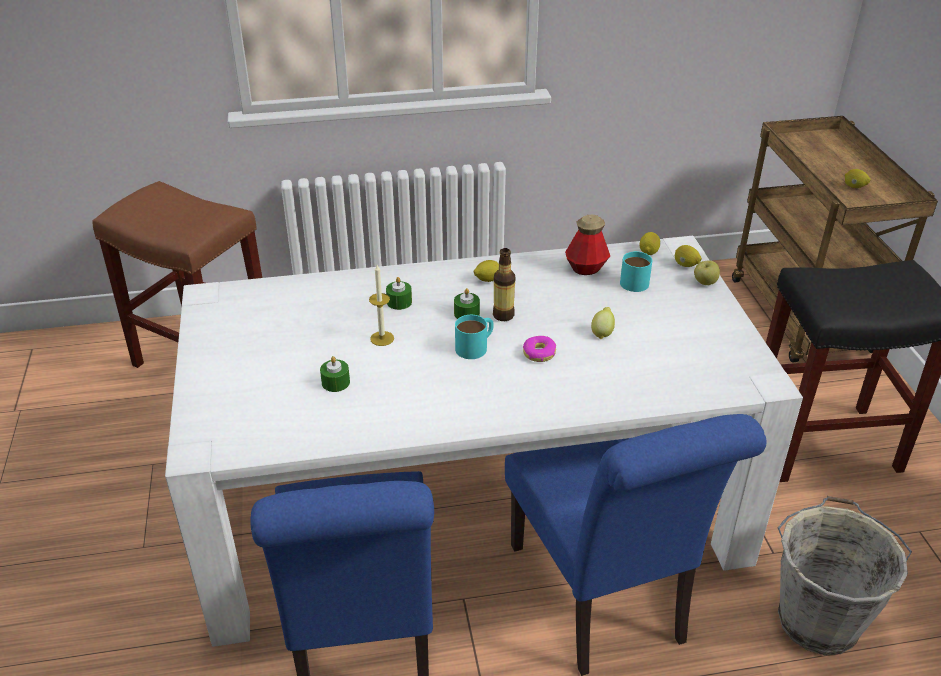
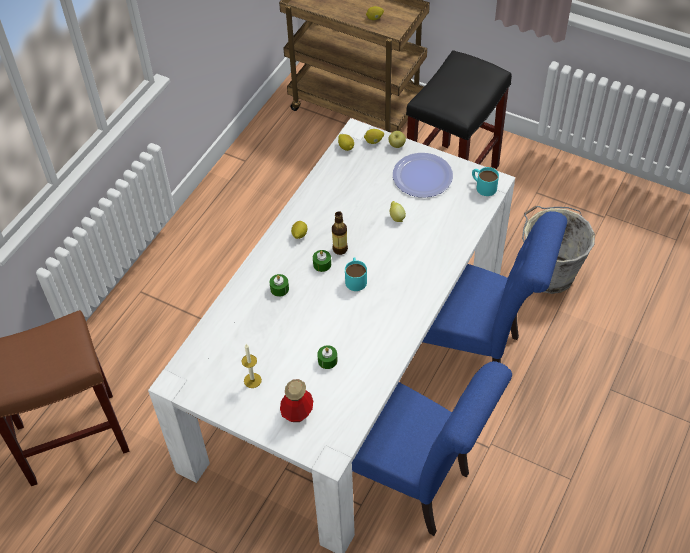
camera: 50 degrees left, 15 degrees up
candle [369,265,394,346] -> candle moved to [241,344,262,388]
donut [523,336,556,362] -> none
bottle [565,215,610,275] -> bottle moved to [280,379,313,422]
turquoise mug [620,251,652,292] -> turquoise mug moved to [472,167,499,196]
none -> plate [393,153,453,197]

